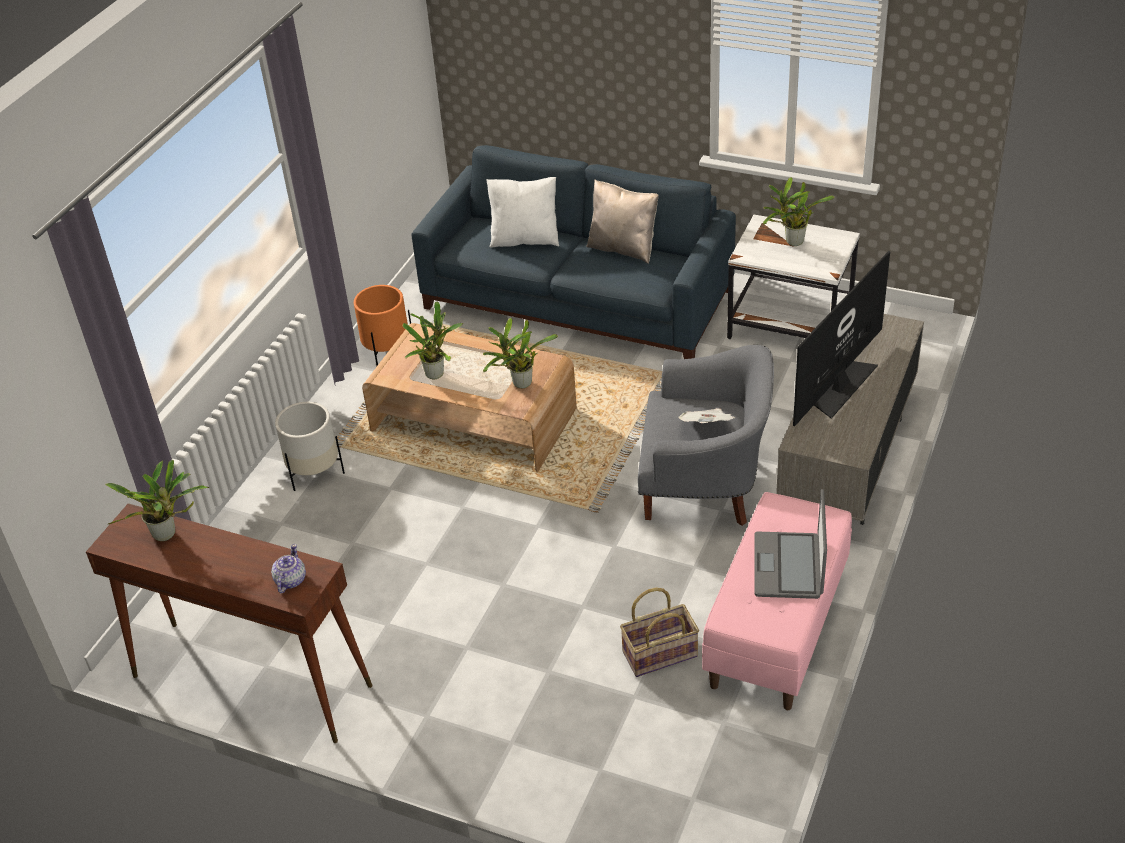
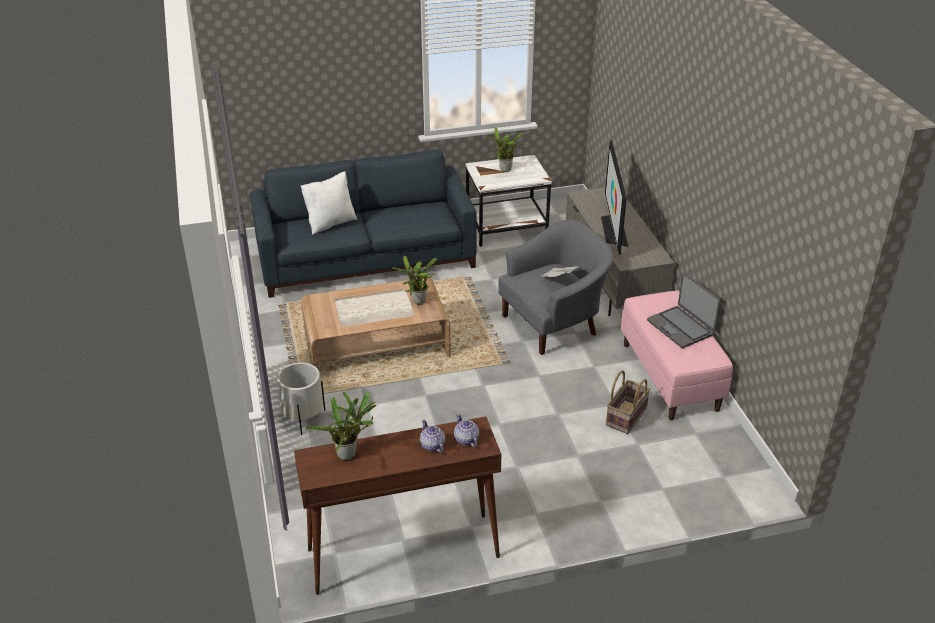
camera: 40 degrees left, 5 degrees down
orange planter [354,285,411,366] -> none
potted plant [403,301,463,379] -> none
beige pillow [586,180,659,264] -> none
none -> teapot [420,420,445,453]

